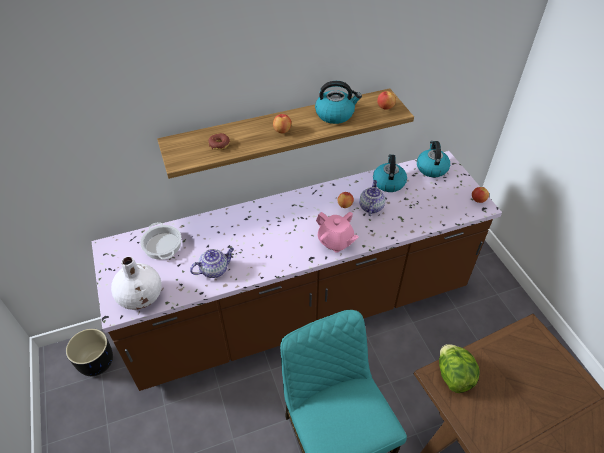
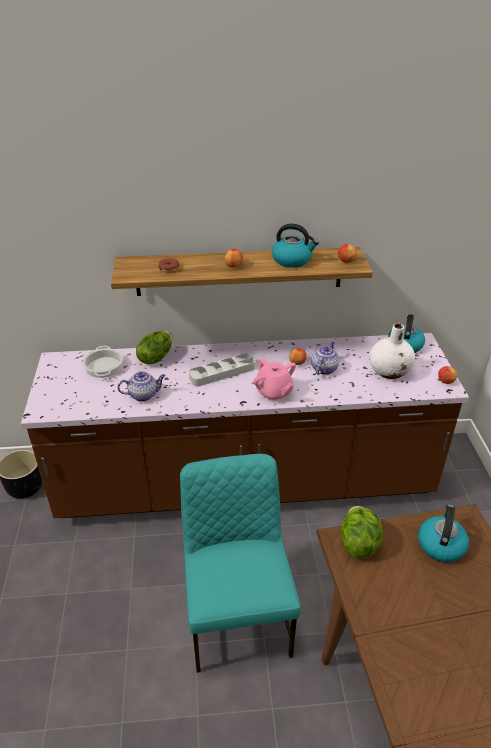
camera: 15 degrees right, 10 degrees down
white vase [111,256,162,310] -> white vase moved to [369,324,415,379]
kettle [373,154,407,192] -> kettle moved to [418,504,469,562]
none -> lettuce [136,331,173,364]
none -> grey tray [189,353,255,387]

